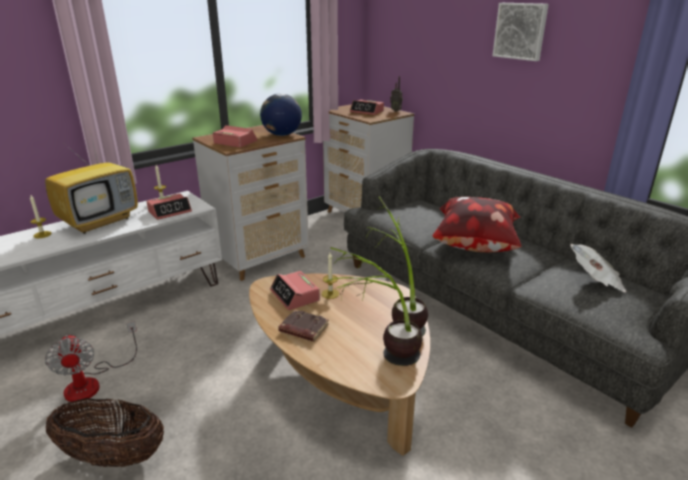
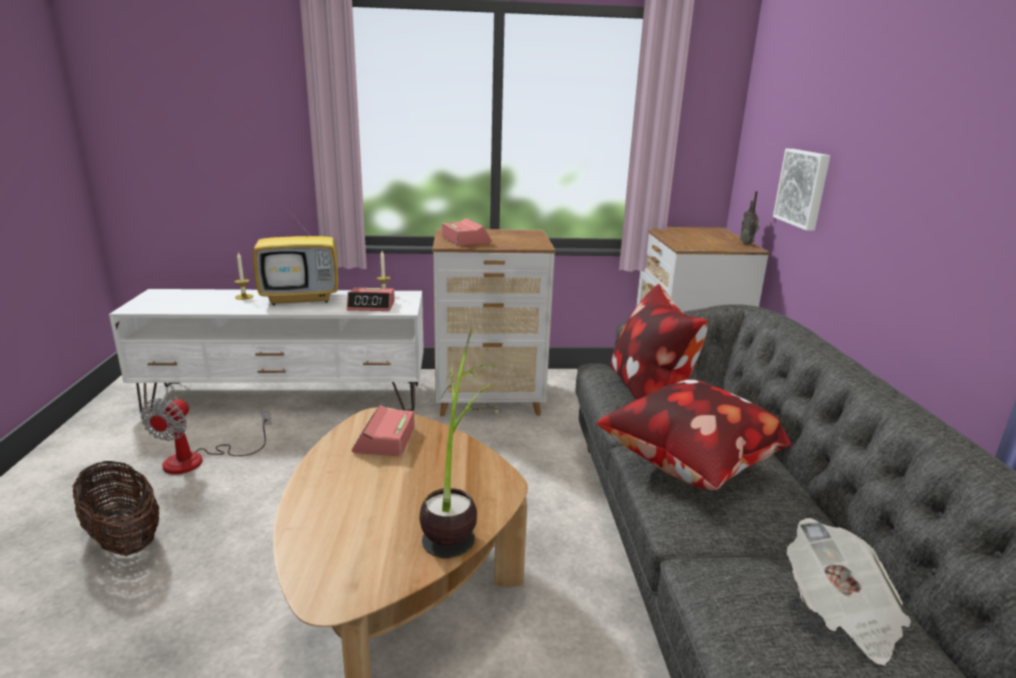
camera: 35 degrees right, 5 degrees down
globe [260,93,302,136] -> none
brown book [278,310,329,342] -> none
candle [322,253,339,299] -> none
potted plant [325,247,422,366] -> none
alarm clock [350,100,384,115] -> none
picture [492,3,549,61] -> picture moved to [773,149,830,231]
none -> pillow [610,284,708,400]

